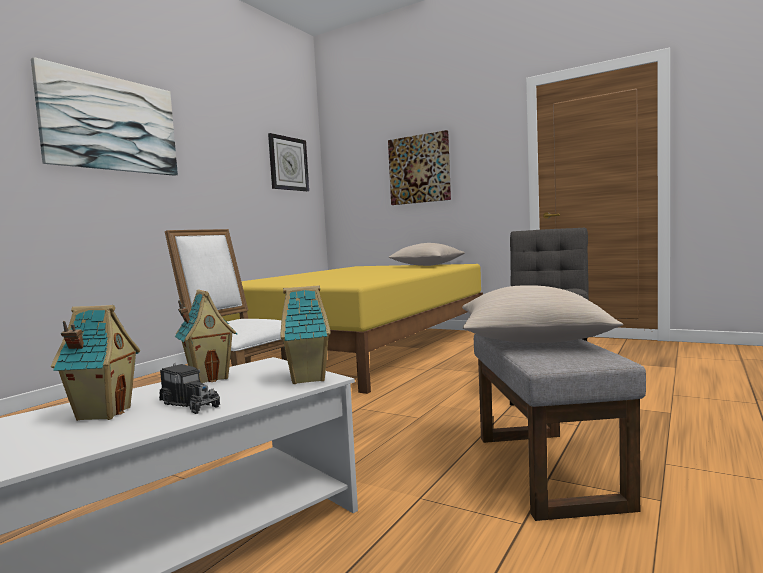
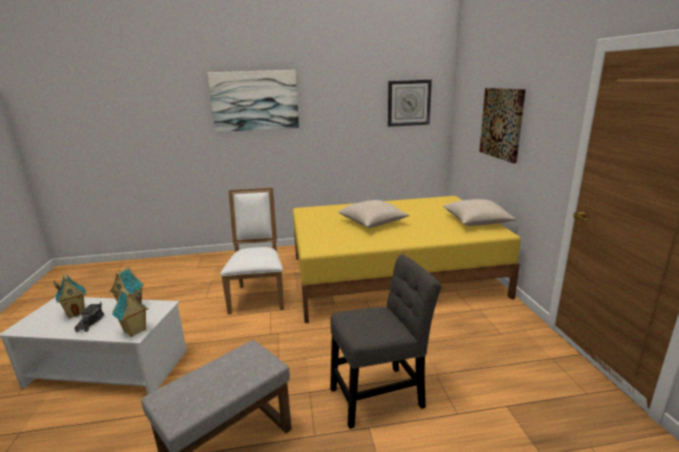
camera: 50 degrees right, 15 degrees up
beige pillow [462,285,623,343] -> beige pillow moved to [337,200,410,228]

